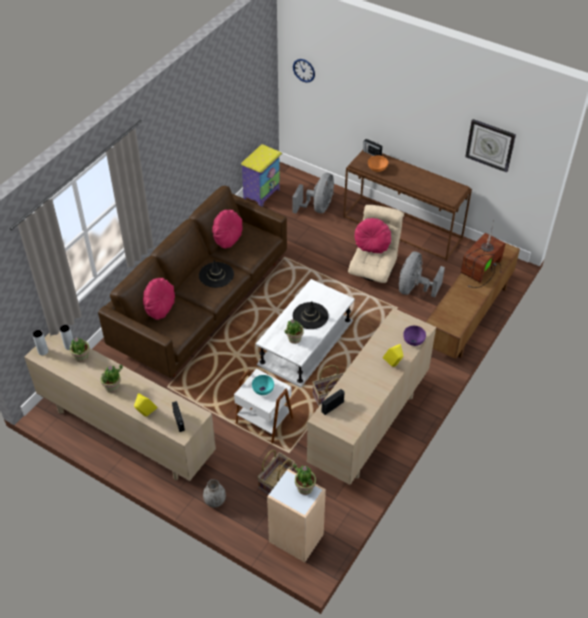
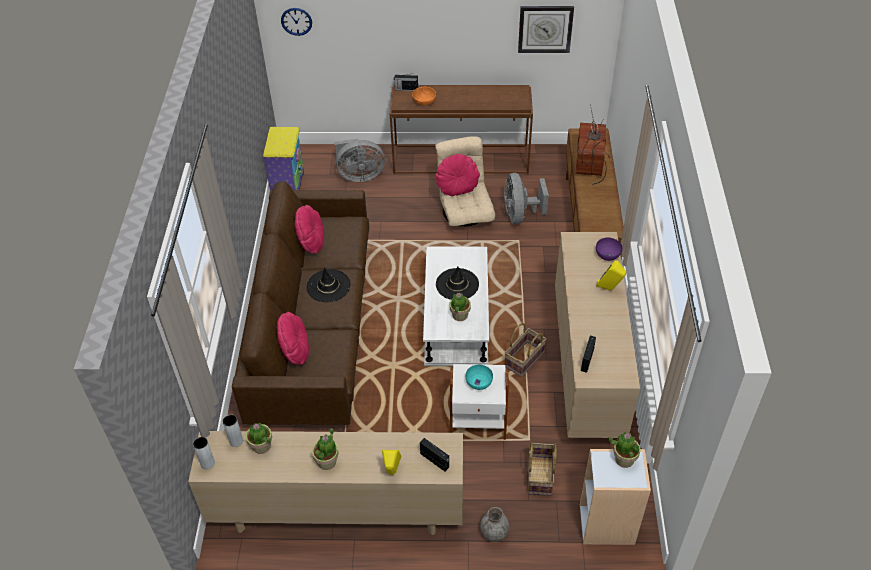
camera: 30 degrees left, 0 degrees up
grey fan [293,173,334,213] -> grey fan turned 90 degrees clockwise [334,139,385,182]

